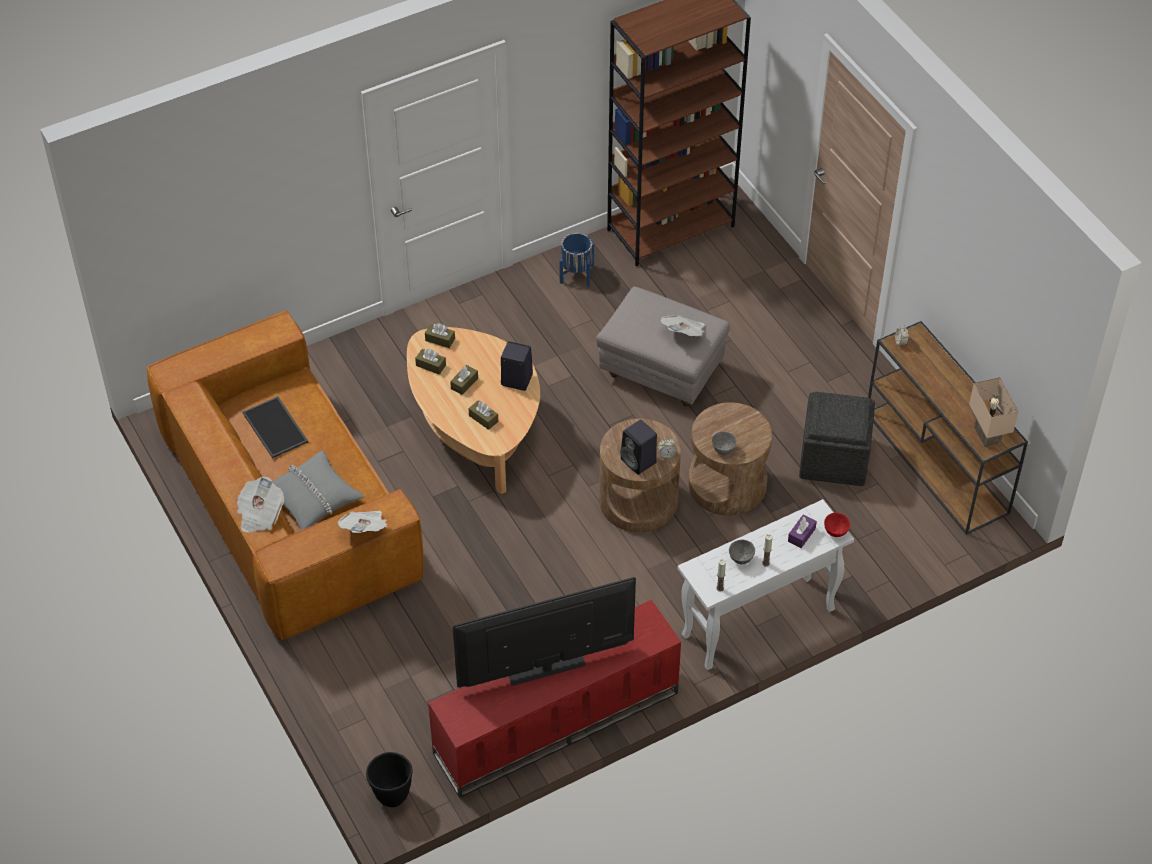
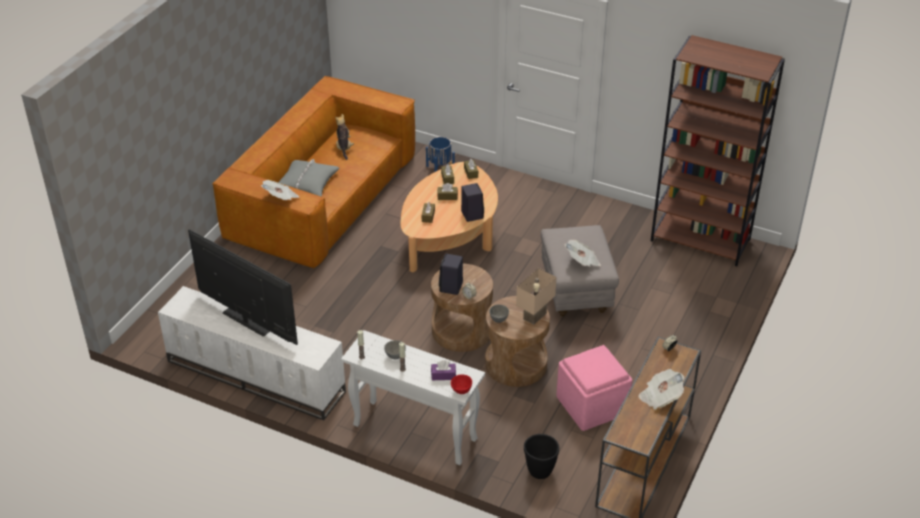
camera: 55 degrees right, 10 degrees down
newspaper [237,477,284,532] -> newspaper moved to [639,369,685,410]
tray [243,396,308,458] -> plush toy [335,114,354,160]
black planter [366,752,413,807] -> black planter moved to [524,434,559,479]
red tv stand [428,600,681,798] -> white tv stand [158,286,346,421]
blue planter [559,233,594,287] -> blue planter moved to [426,137,455,172]
grey ottoman [799,391,875,486] -> pink ottoman [556,345,633,431]
beige table lamp [969,377,1018,447] -> beige table lamp moved to [516,268,556,325]

